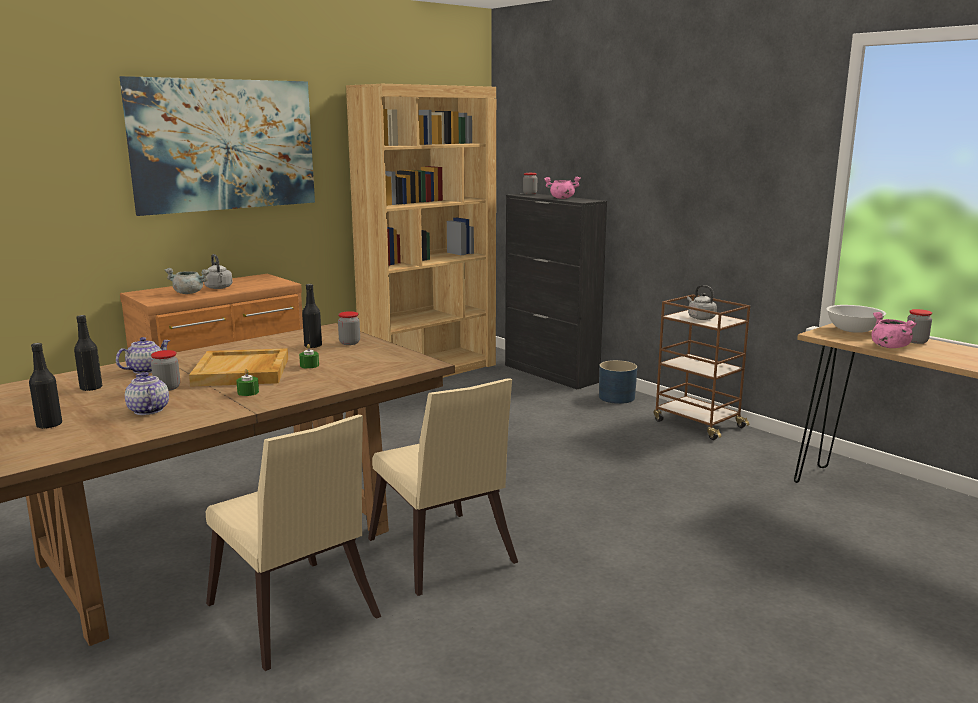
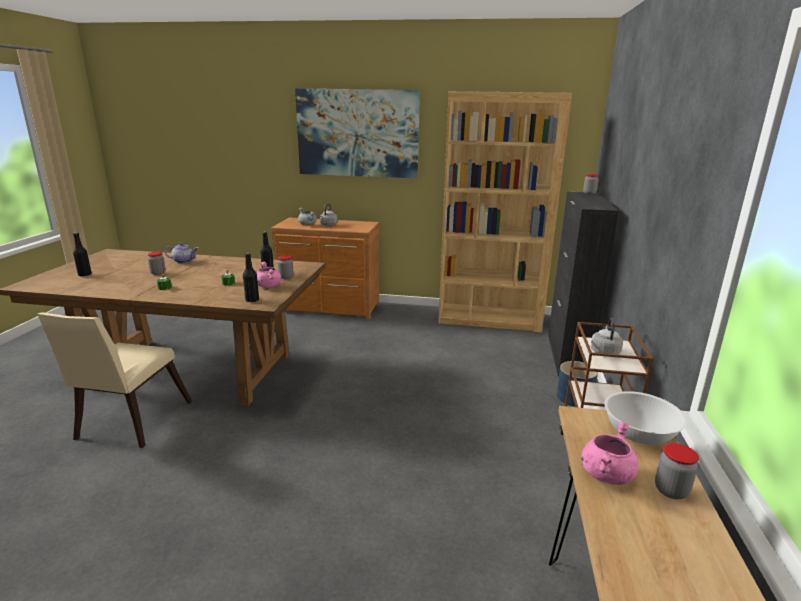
camera: 50 degrees right, 5 degrees up
black bottle [74,315,102,391] -> black bottle moved to [243,253,259,302]
teapot [125,372,169,415] -> none
beige tray [189,348,288,387] -> none
beige chair [368,378,518,596] -> none
pink cooking pot [544,177,581,199] -> pink cooking pot moved to [257,262,281,288]

